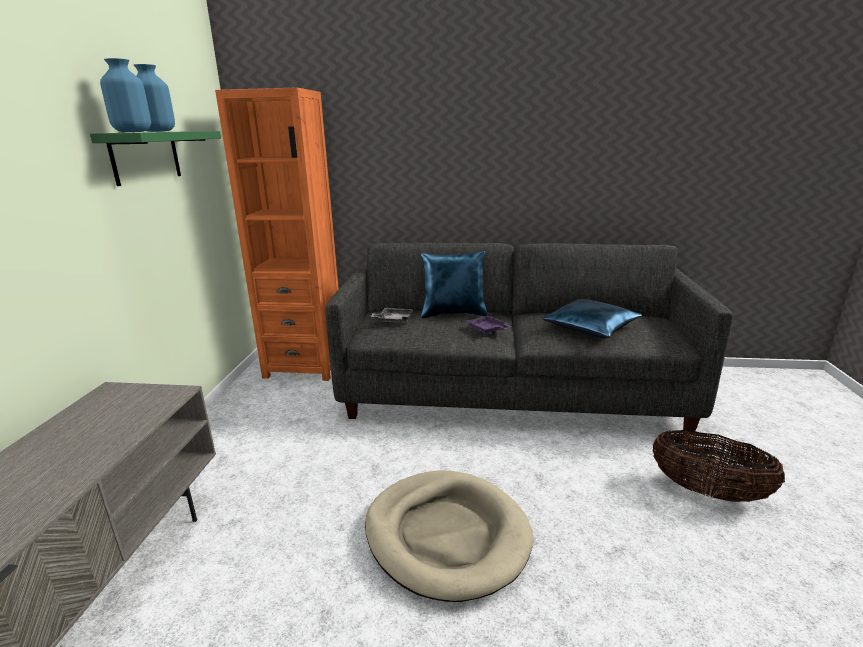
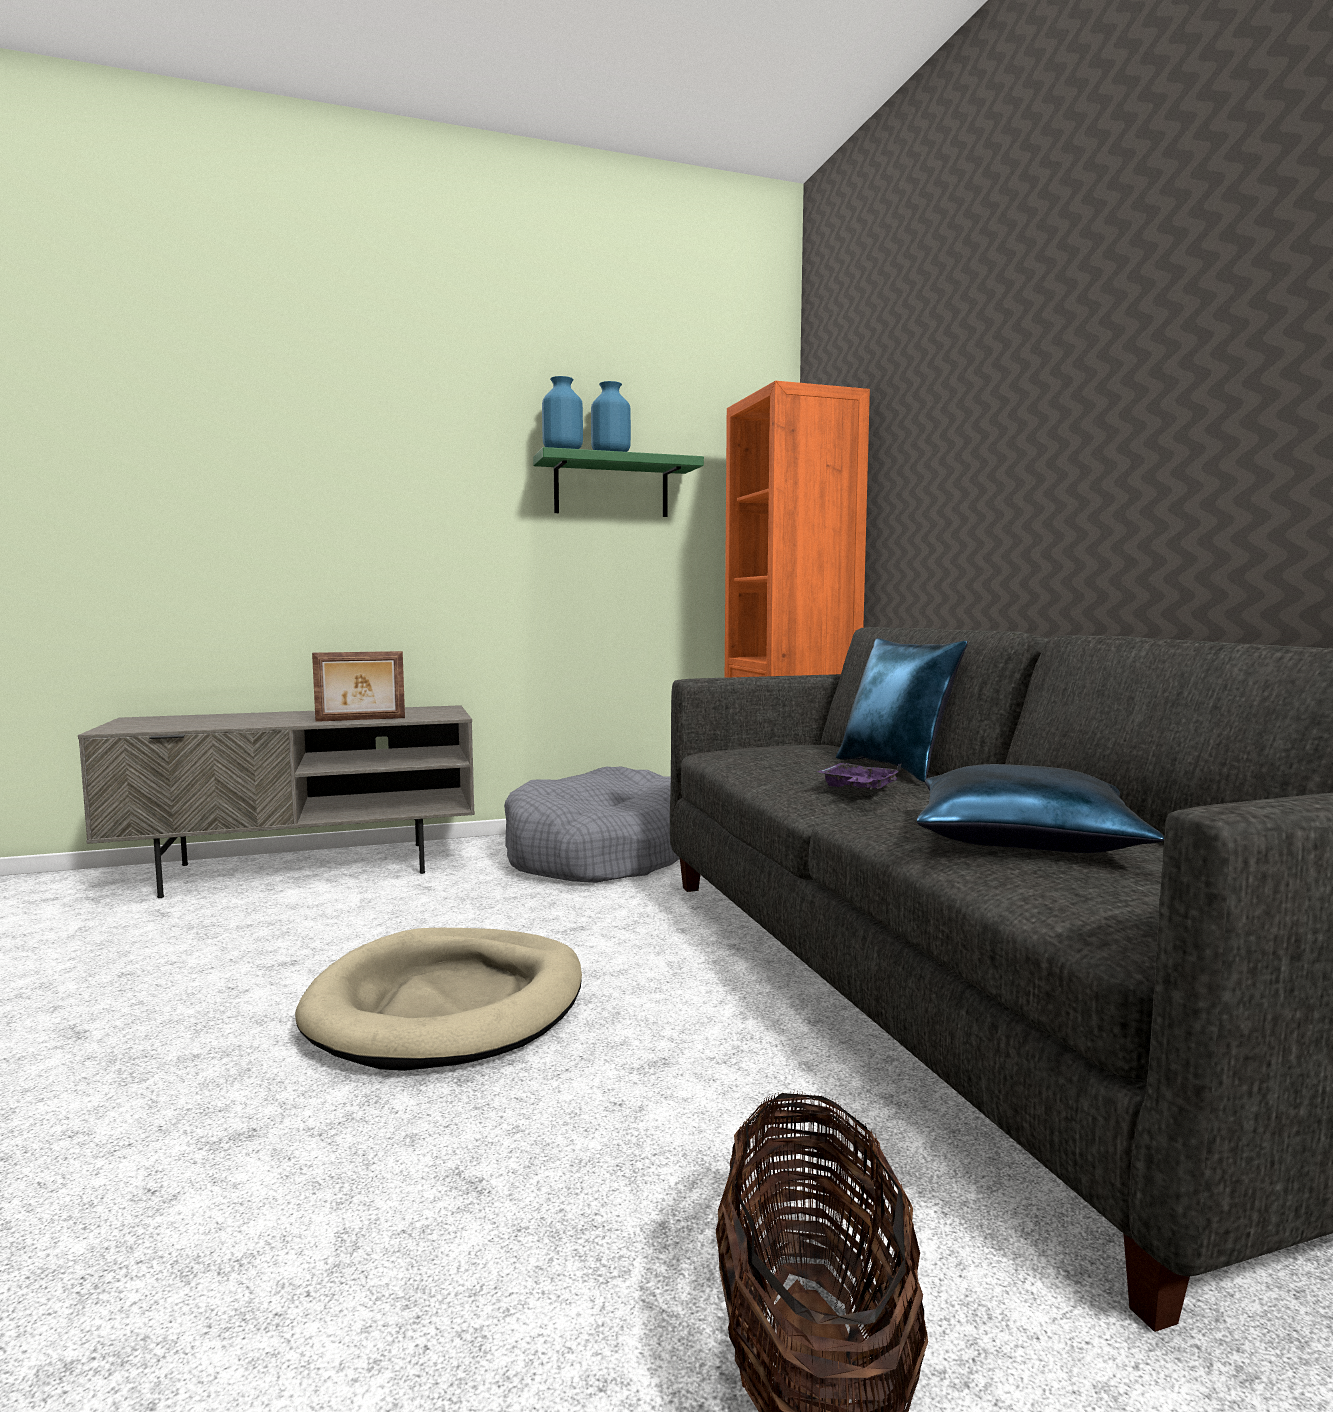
camera: 65 degrees right, 15 degrees down
grey tray [370,308,413,323] -> none
none -> picture frame [312,651,405,722]
none -> grey dog bed [504,766,680,883]

